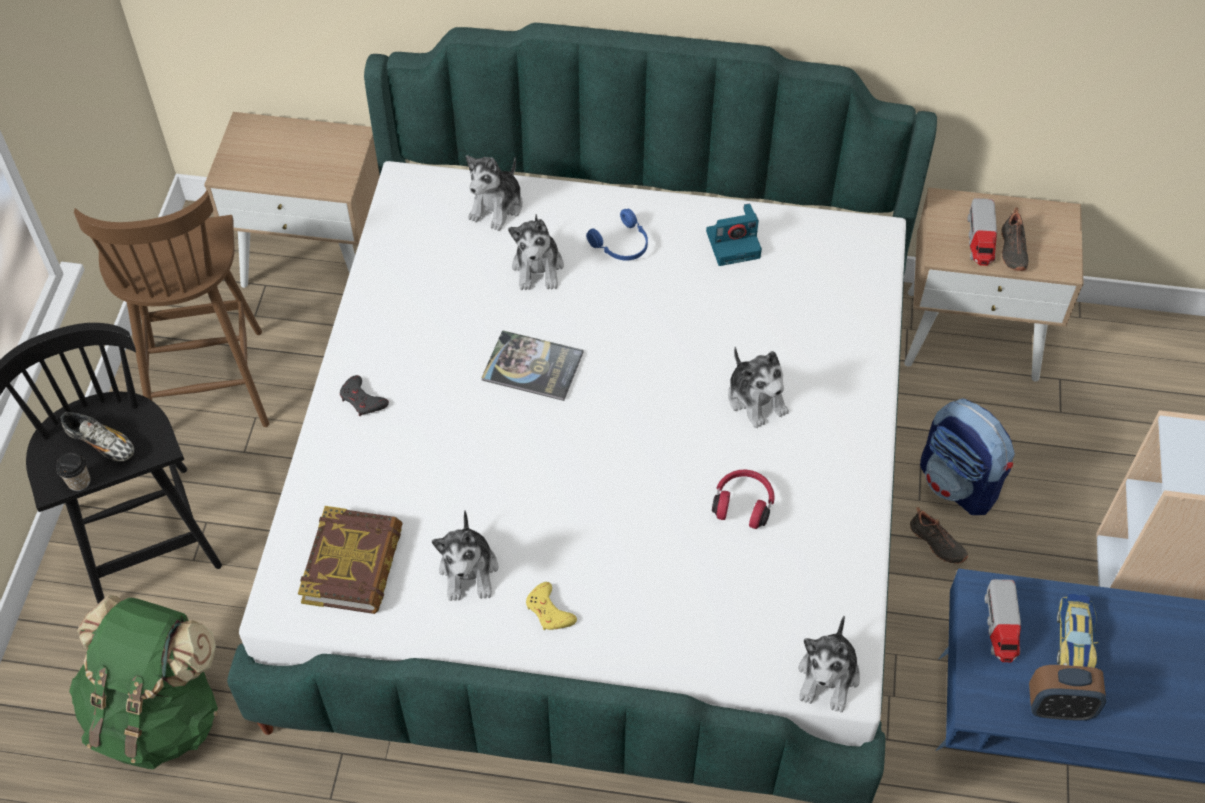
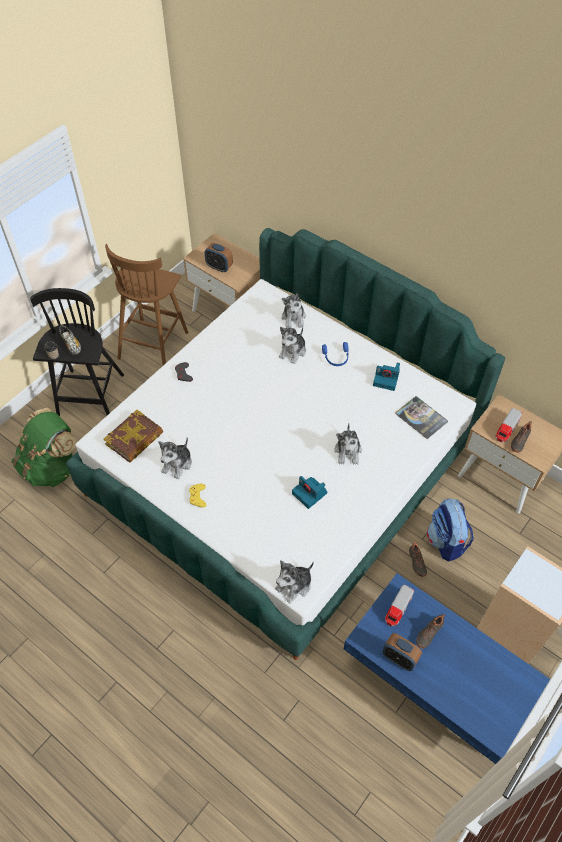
camera: 30 degrees right, 0 degrees up
plush toy [466,155,523,231] -> plush toy turned 60 degrees counterclockwise [282,293,306,328]
book [482,330,583,401] -> book moved to [395,396,448,439]
red headphones [712,470,775,529] -> camera [292,476,327,509]
toy car [1057,594,1099,668] -> black shoe [416,614,445,649]
none -> alarm clock [205,243,233,272]

